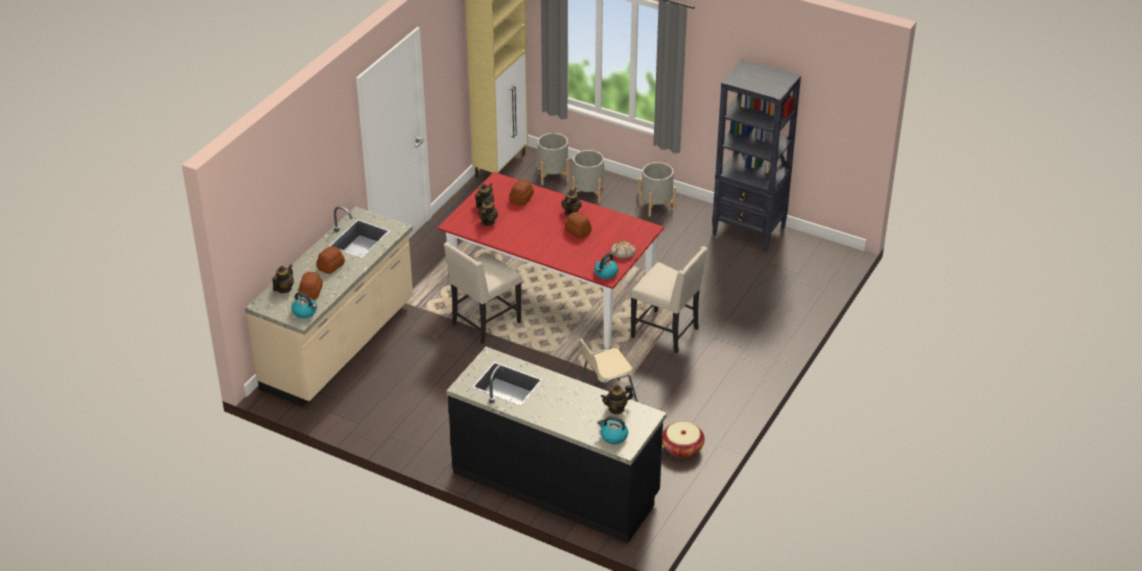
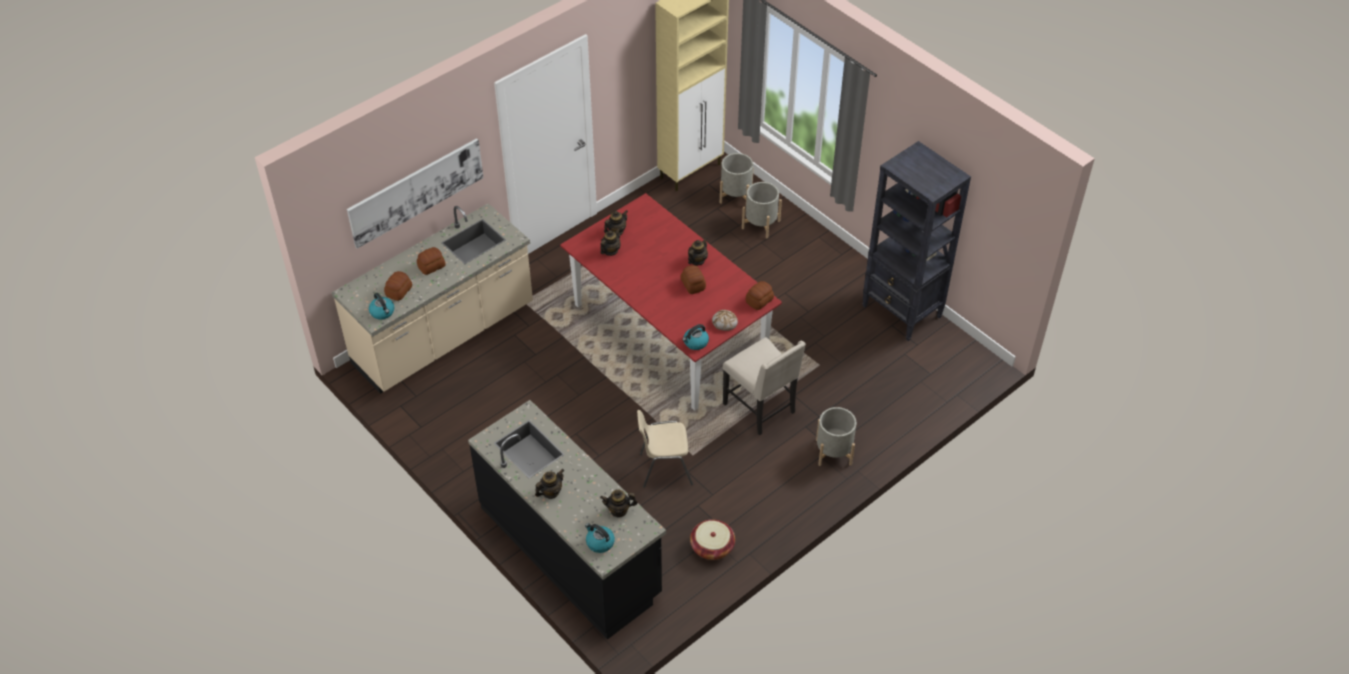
camera: 20 degrees right, 10 degrees up
teapot [272,264,294,293] -> teapot moved to [535,469,564,499]
beige chair [444,242,522,344] -> none
bread [509,179,534,205] -> bread moved to [746,281,774,310]
grey planter [638,162,676,217] -> grey planter moved to [816,407,856,466]
none -> picture [347,138,484,249]

